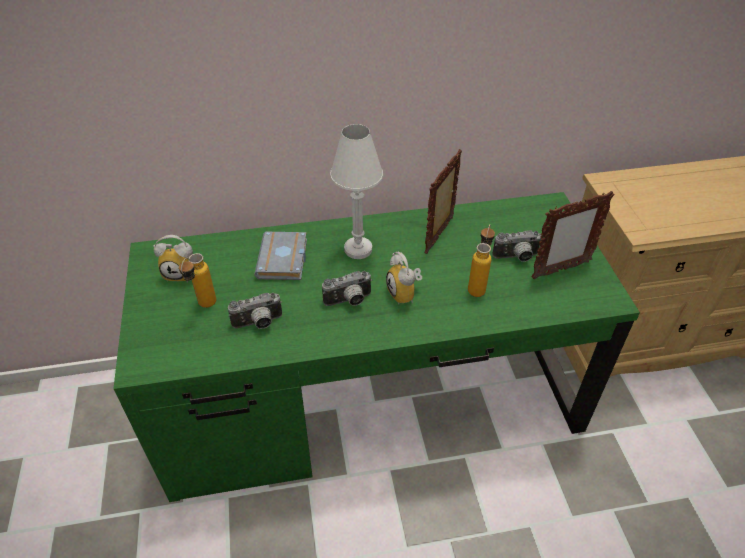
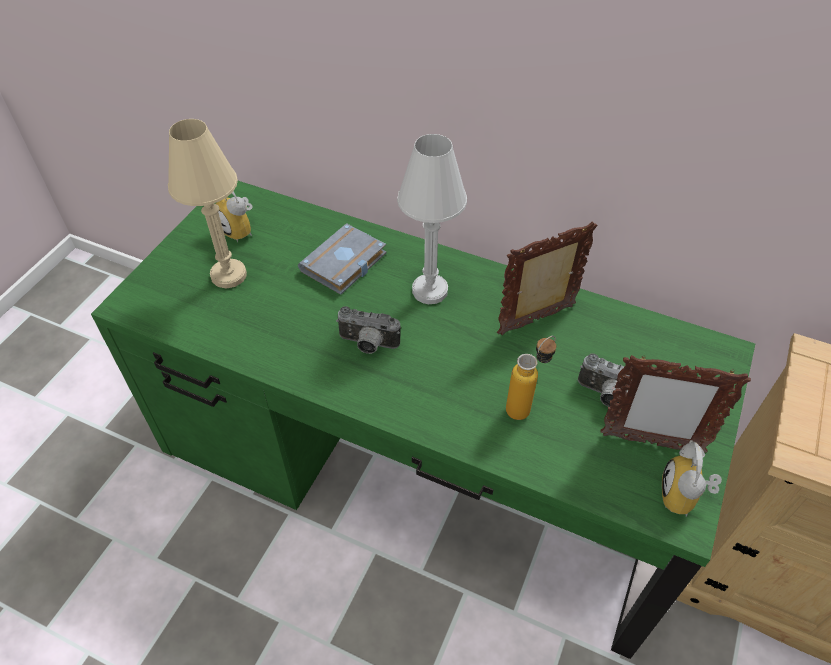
camera: 35 degrees right, 5 degrees up
bottle [179,253,216,308] -> beige table lamp [168,119,247,289]
camera [228,293,282,329] -> none
alarm clock [386,252,422,304] -> alarm clock moved to [662,440,722,517]

